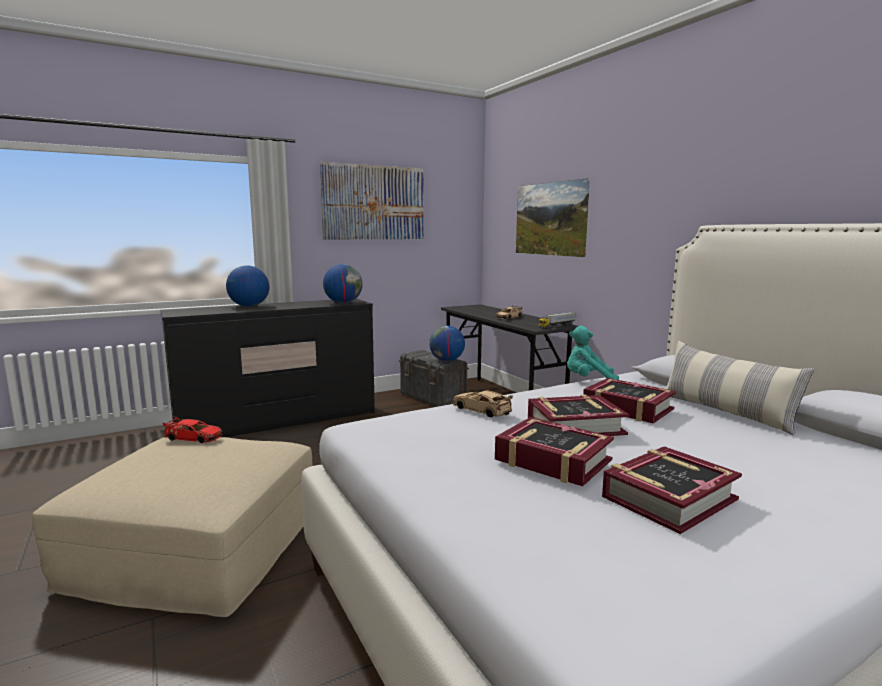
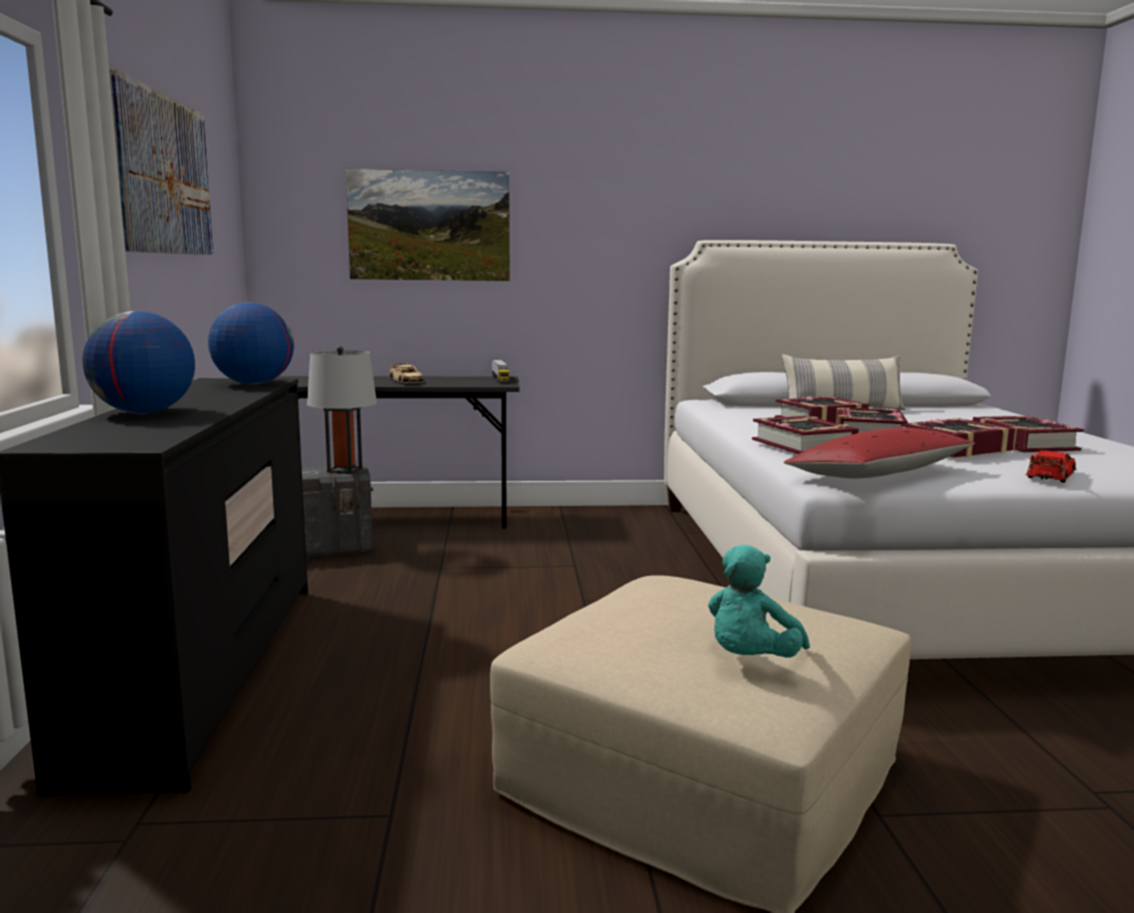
camera: 65 degrees left, 0 degrees up
red toy car [163,417,222,443] -> red toy car moved to [1026,451,1076,483]
globe [429,326,465,361] -> grey table lamp [307,346,377,474]
beige toy car [453,391,513,418] -> book [752,416,859,454]
turquoise plush toy [567,326,619,380] -> turquoise plush toy moved to [708,545,809,658]
none -> red pillow [784,427,975,479]

